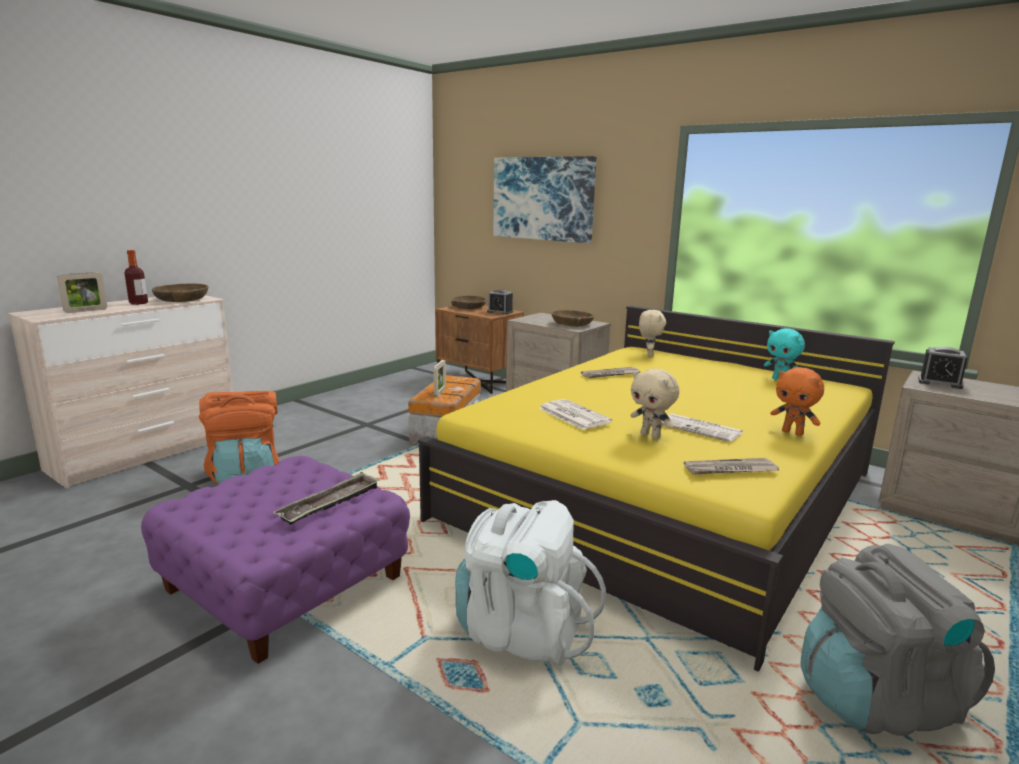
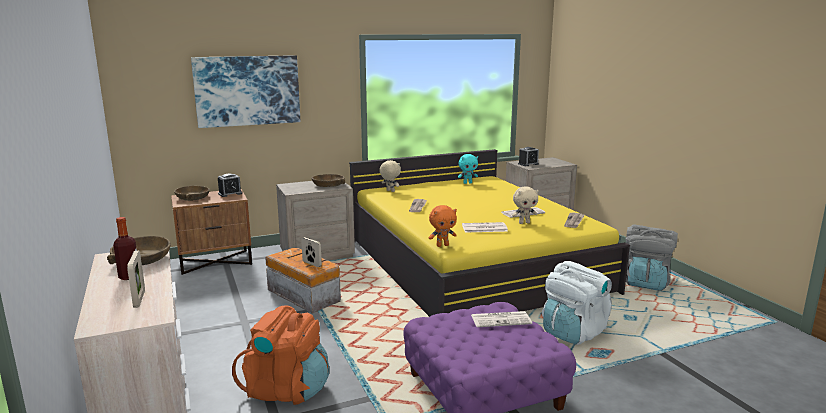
camera: 60 degrees left, 0 degrees up
tray [273,472,380,525] -> newspaper [471,311,532,327]
orange plush toy [771,367,824,436] -> orange plush toy moved to [429,205,457,247]

